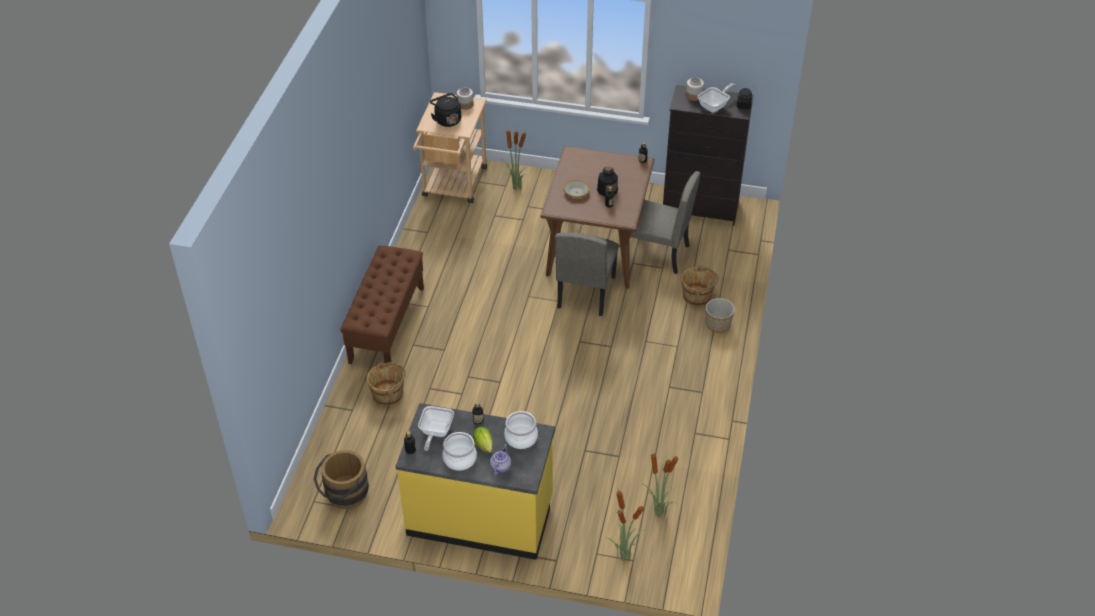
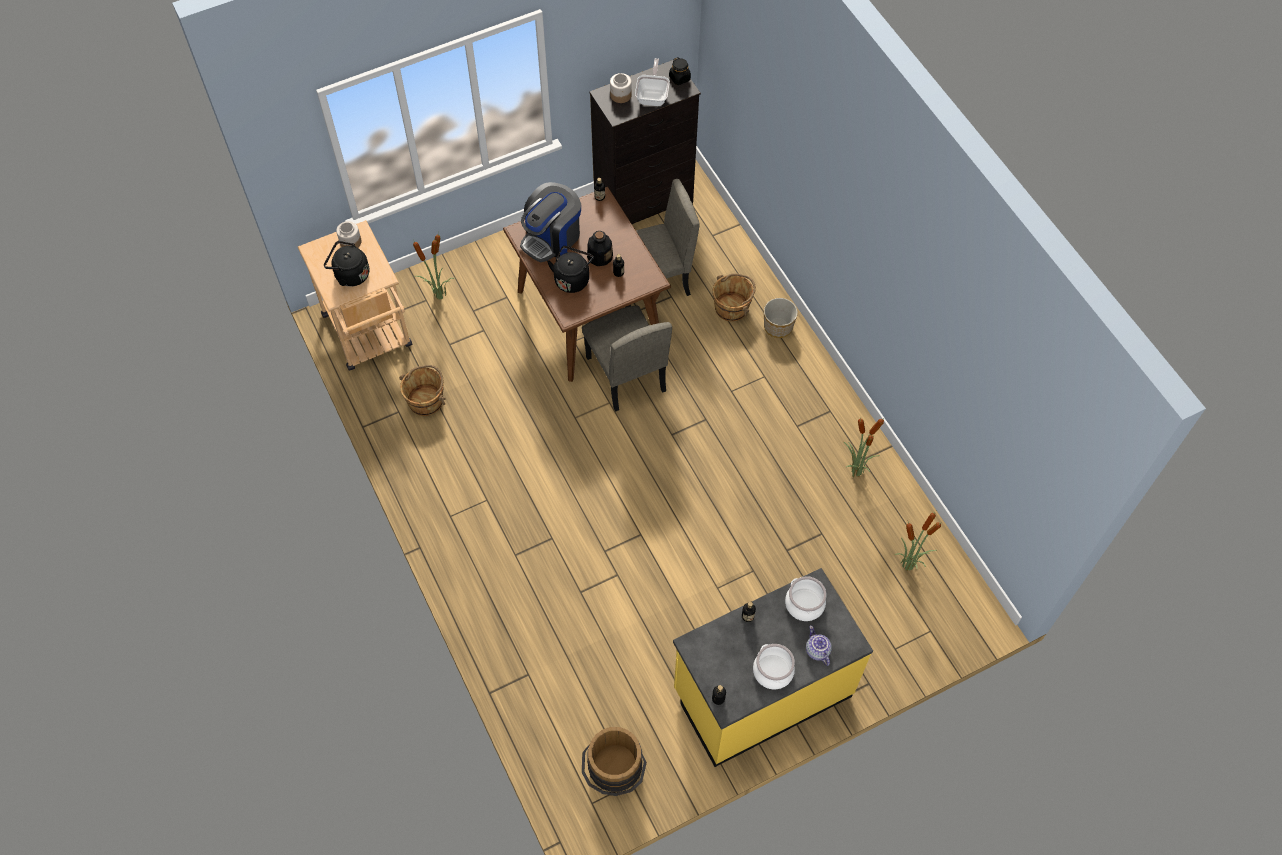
camera: 40 degrees left, 15 degrees up
brown bench [340,246,424,364] -> none
brown bucket [367,362,406,406] -> brown bucket moved to [399,365,446,416]
frying pan [418,406,454,451] -> none
lettuce [473,427,493,453] -> none
bowl [564,180,590,198] -> black kettle [547,246,593,293]
potted plant [605,489,645,561] -> potted plant moved to [844,417,885,478]
none -> coffee machine [520,182,581,262]

